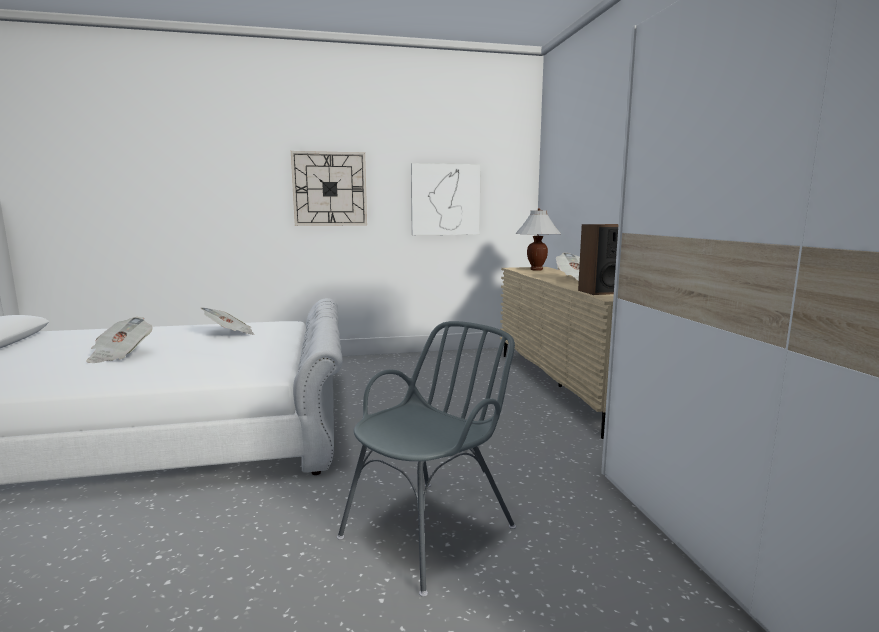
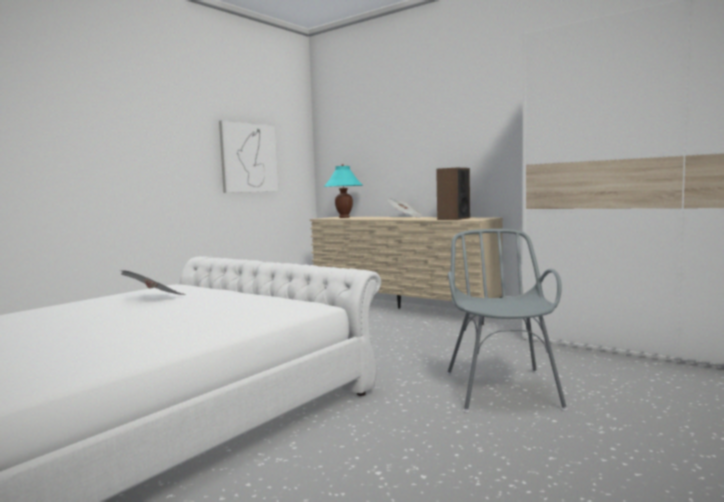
camera: 40 degrees left, 5 degrees down
newspaper [86,317,153,363] -> none
wall clock [291,151,367,226] -> none
white table lamp [515,208,561,271] -> turquoise table lamp [324,164,362,218]

